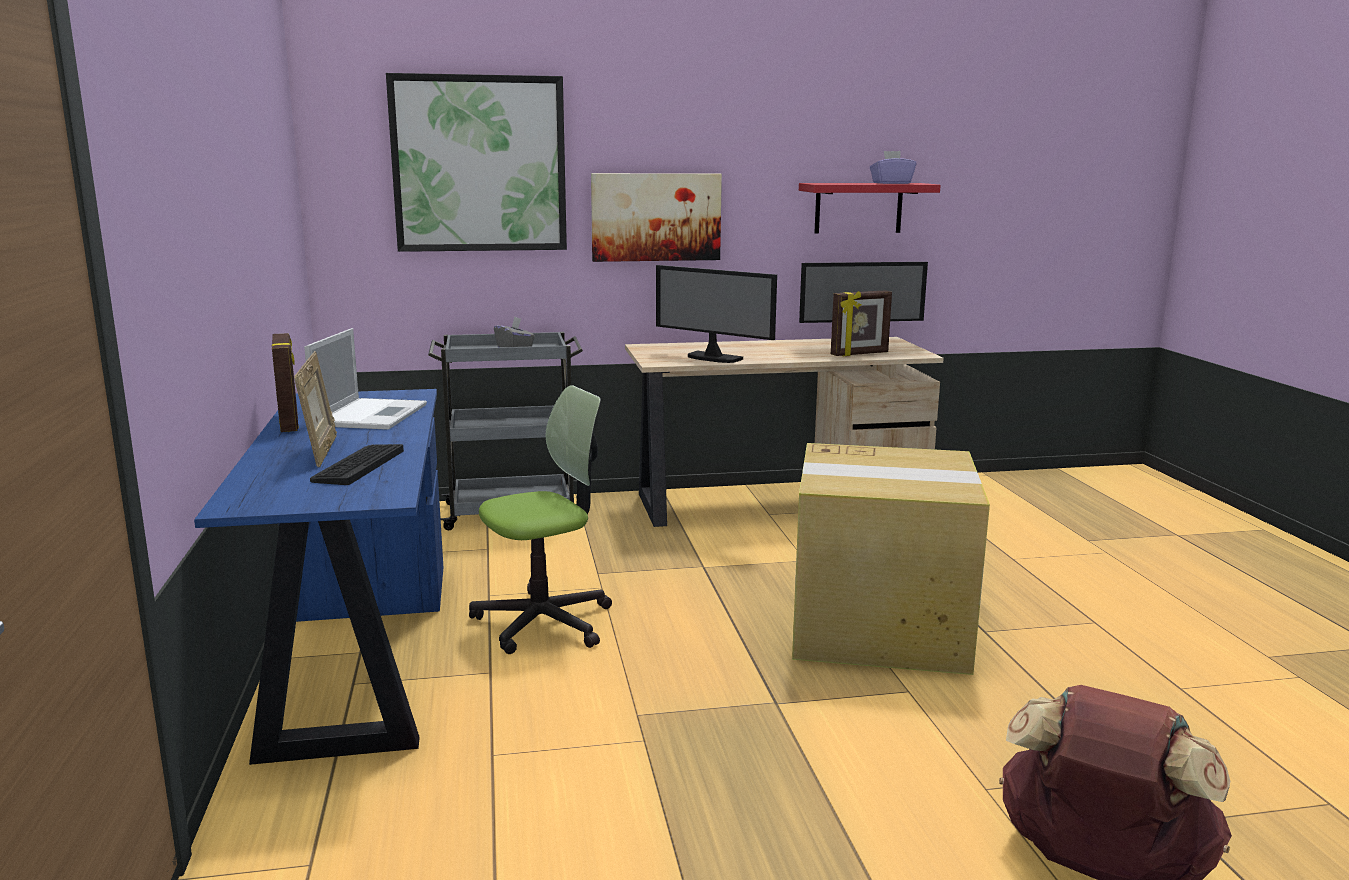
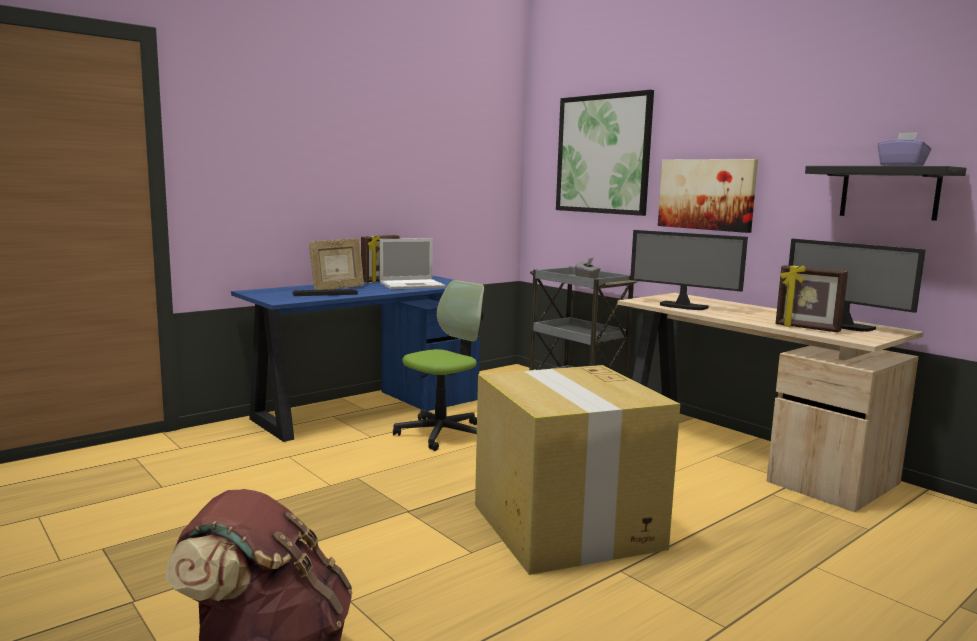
camera: 60 degrees right, 5 degrees down
office chair [469,385,612,654] -> office chair turned 75 degrees counterclockwise [393,280,485,451]
monitor [656,265,777,363] -> monitor turned 60 degrees counterclockwise [630,230,748,310]
red shelf [799,183,941,234] -> black shelf [805,166,967,221]

